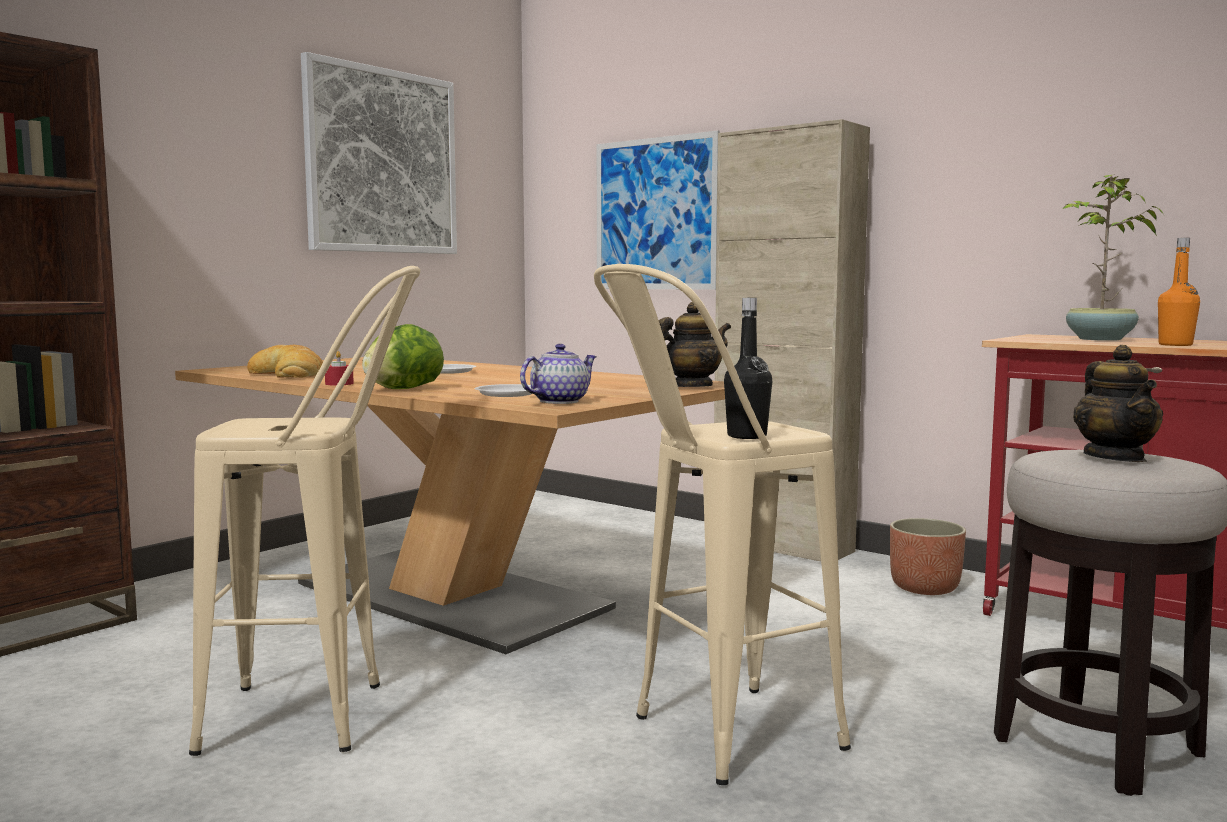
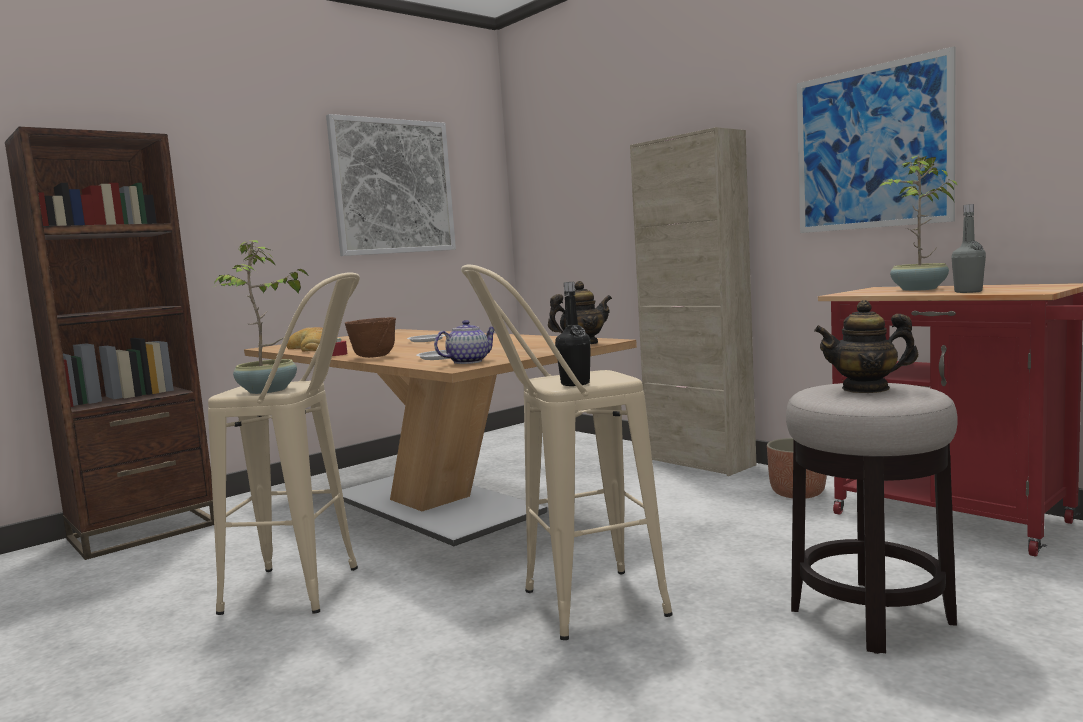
camera: 10 degrees right, 0 degrees up
lettuce [362,324,444,389] -> brown bowl [345,317,396,358]
picture [597,130,720,290] -> picture moved to [797,47,955,233]
teapot [1073,345,1163,462] -> teapot turned 90 degrees clockwise [814,300,918,393]
orange bottle [1158,238,1200,346] -> grey bottle [952,204,986,293]
none -> potted plant [214,240,308,394]

